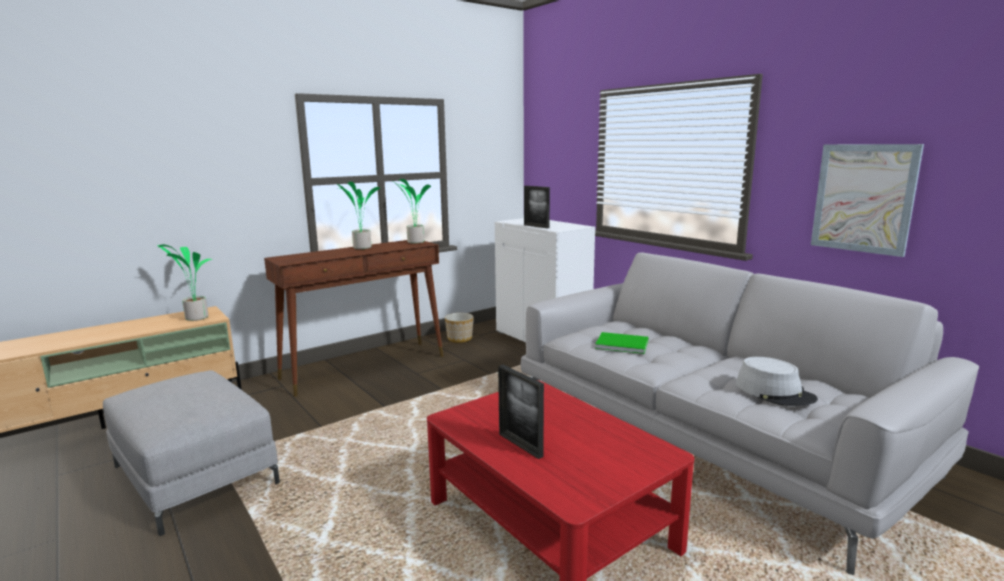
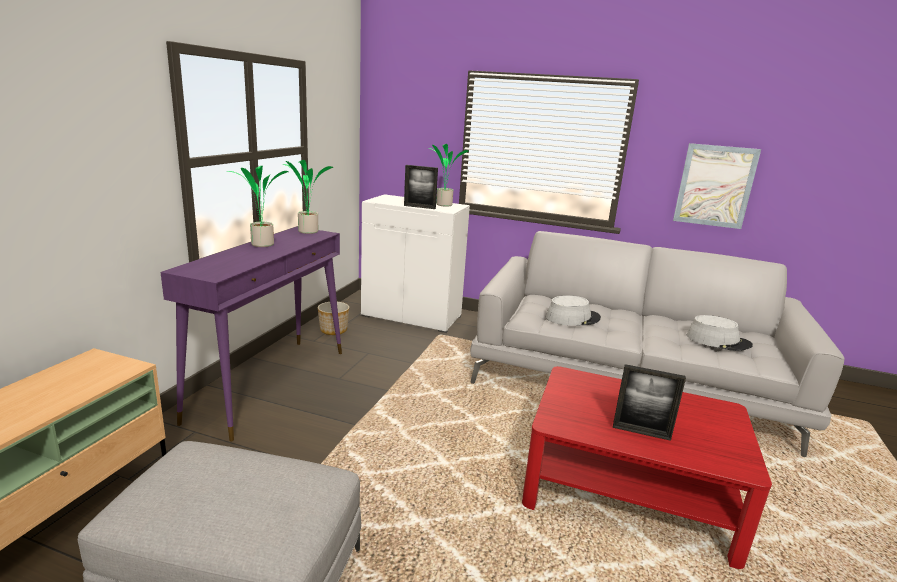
camera: 35 degrees left, 5 degrees up
potted plant [157,245,212,321] -> potted plant moved to [429,144,469,207]
brown console table [264,240,443,397] -> purple console table [160,227,342,441]
green book [595,332,649,354] -> grey hat [546,295,601,326]

